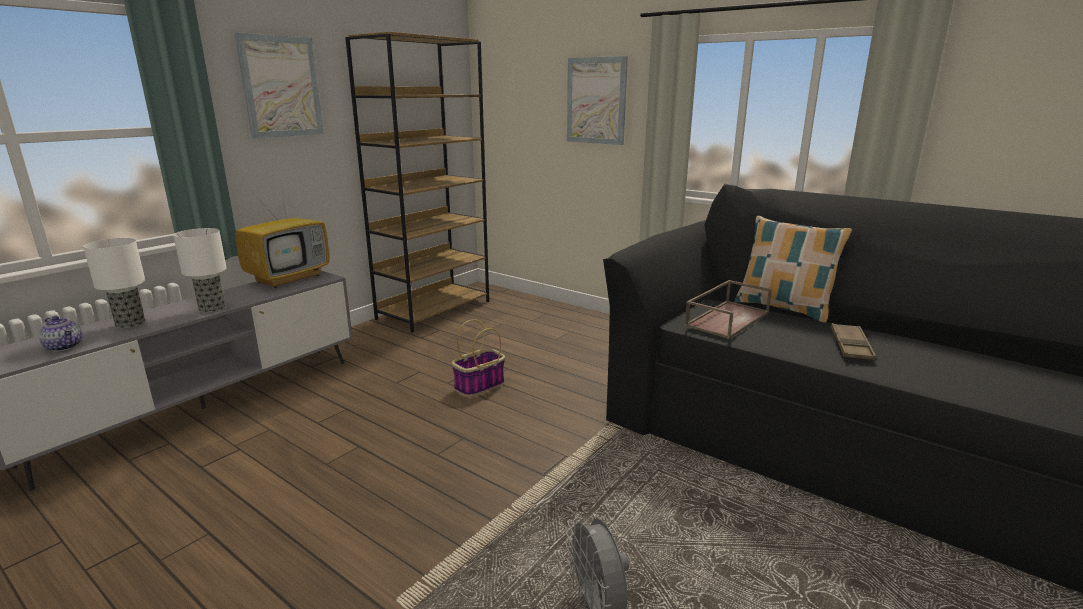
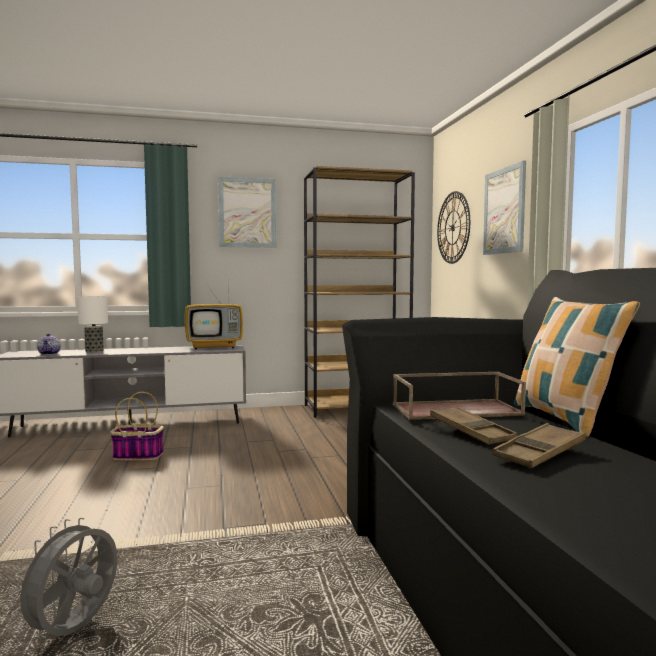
camera: 40 degrees right, 15 degrees down
table lamp [173,228,227,313] -> none
basket [452,319,505,397] -> basket moved to [110,392,164,460]
none -> brown tray [430,406,518,444]
none -> wall clock [437,191,470,264]

